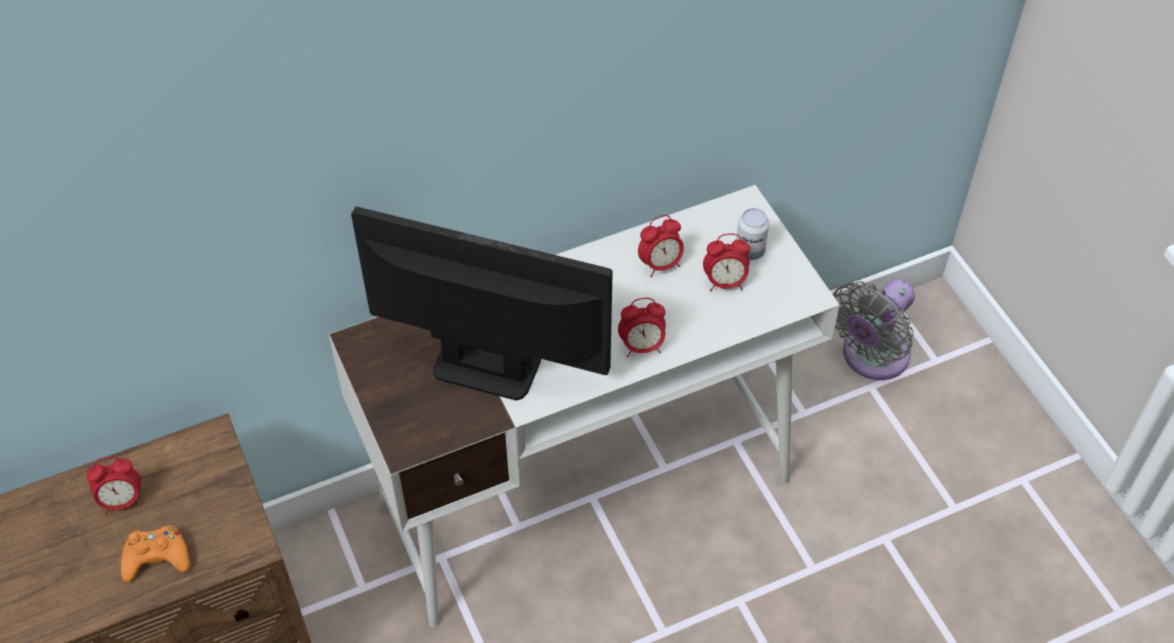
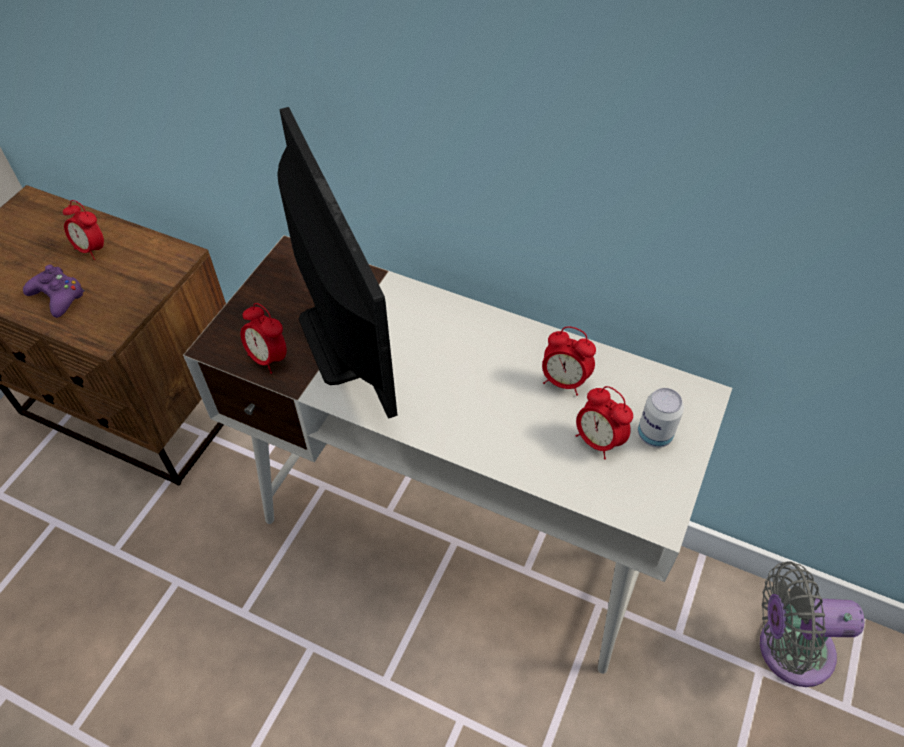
camera: 50 degrees right, 0 degrees up
orange game controller [121,526,190,582] -> purple game controller [23,265,85,318]
alarm clock [618,298,666,357] -> alarm clock moved to [241,303,286,374]

